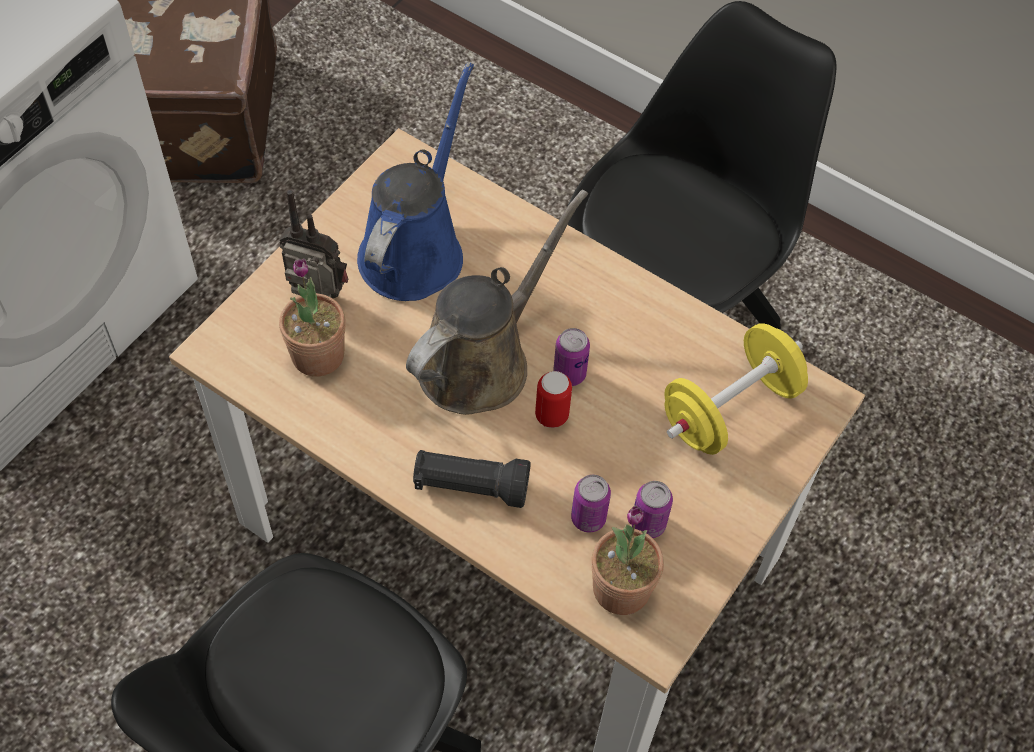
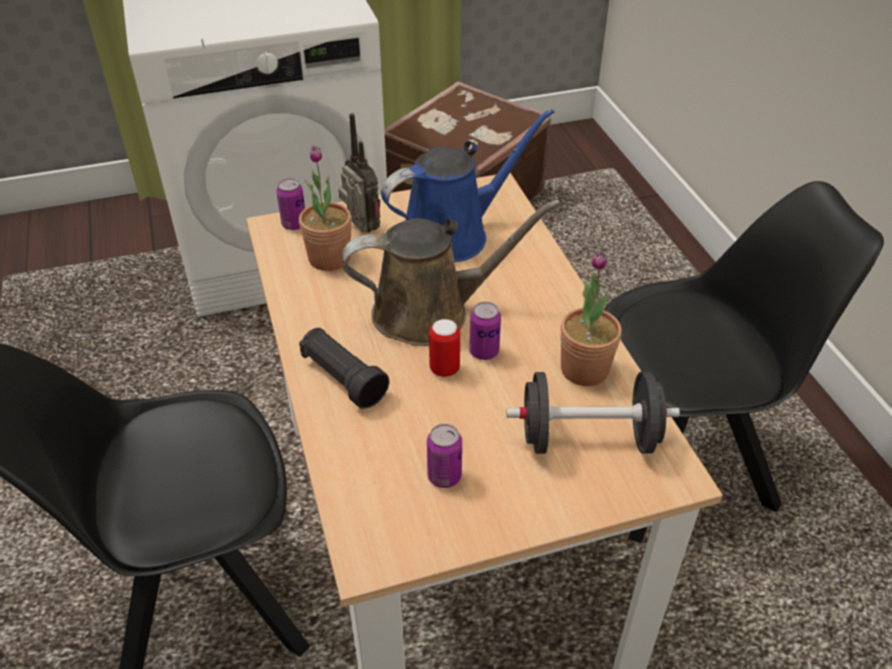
camera: 40 degrees right, 15 degrees down
can [571,475,611,533] -> can moved to [276,178,305,230]
potted plant [591,506,664,615] -> potted plant moved to [560,250,622,386]
yellow dumbbell [664,323,808,455] -> black dumbbell [506,372,680,454]

